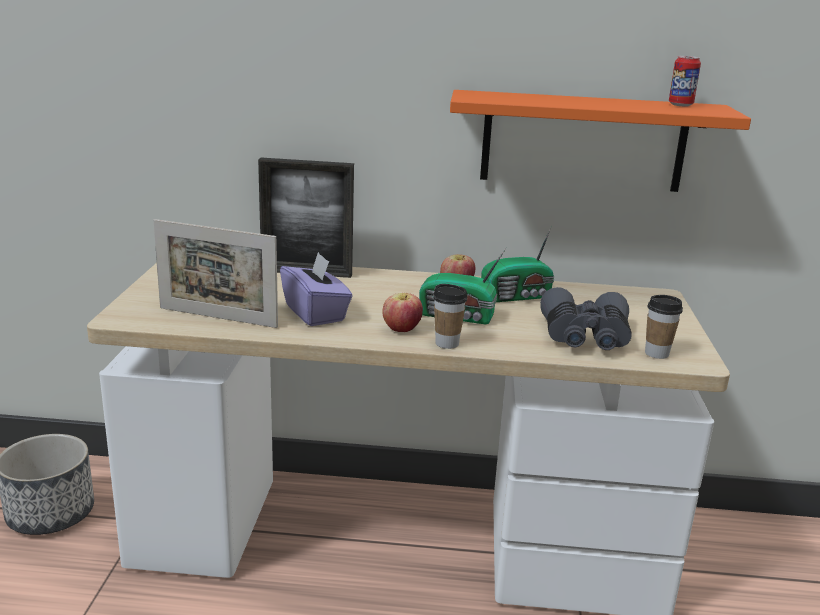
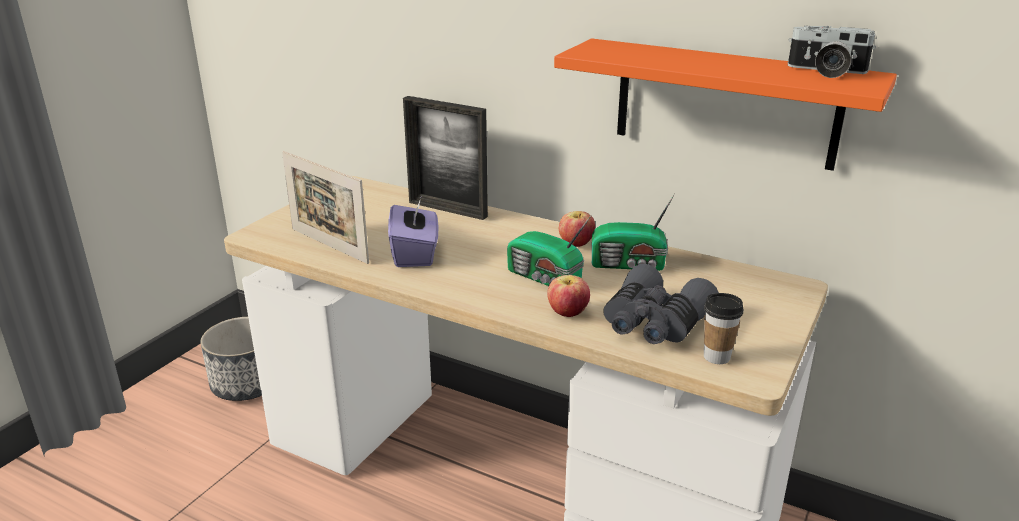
camera: 25 degrees right, 5 degrees up
apple [382,293,423,332] -> apple moved to [547,275,590,317]
cup [433,284,468,349] -> none
can [669,56,701,107] -> camera [787,26,876,78]

